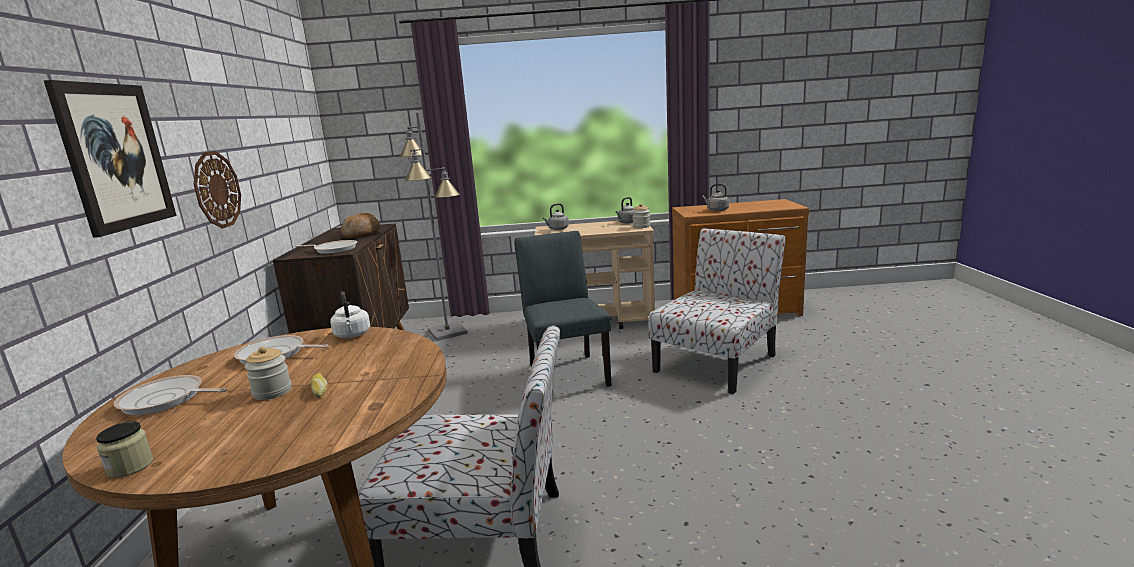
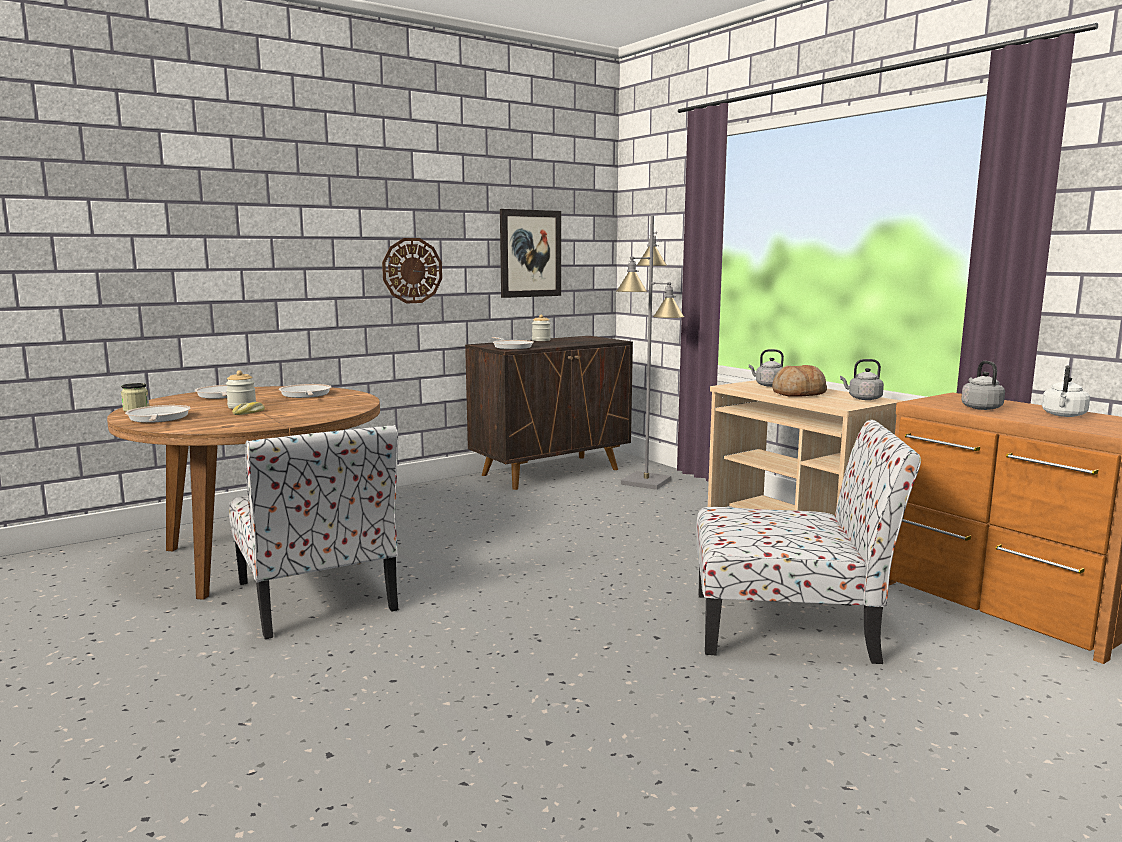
camera: 55 degrees right, 5 degrees down
picture [44,80,177,238] -> picture moved to [500,209,561,298]
white kettle [330,291,370,338] -> white kettle moved to [1042,365,1090,417]
bread [341,213,380,238] -> bread moved to [772,365,827,397]
grey chair [514,231,611,387] -> none
jar [633,204,650,228] -> jar moved to [532,315,551,341]
none -> frying pan [125,405,191,423]

